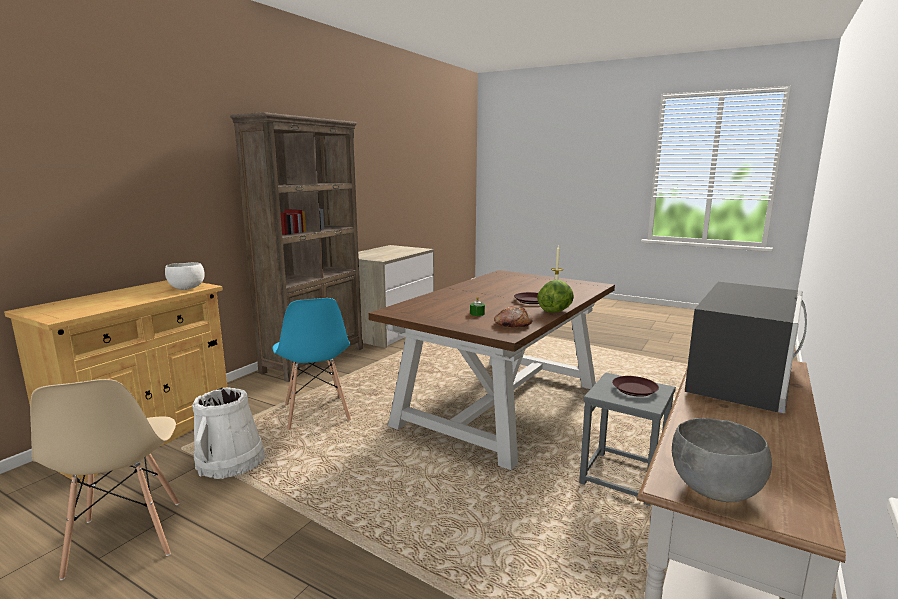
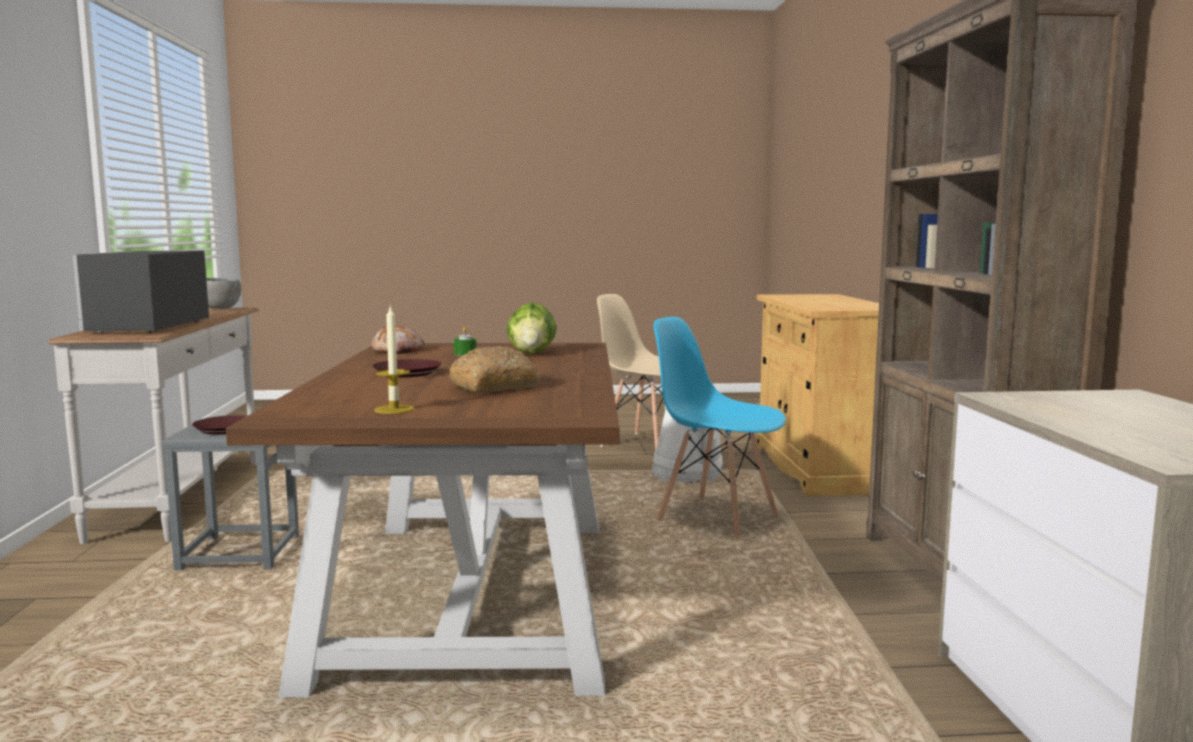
camera: 145 degrees right, 5 degrees down
white bowl [165,262,205,290] -> none
lettuce [537,280,574,313] -> lettuce moved to [507,302,557,354]
none -> bread [450,346,540,393]

